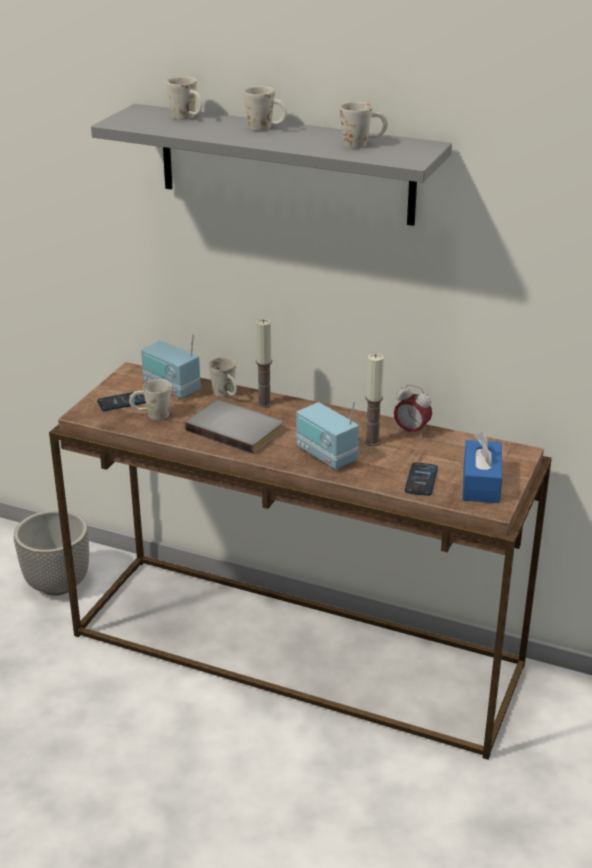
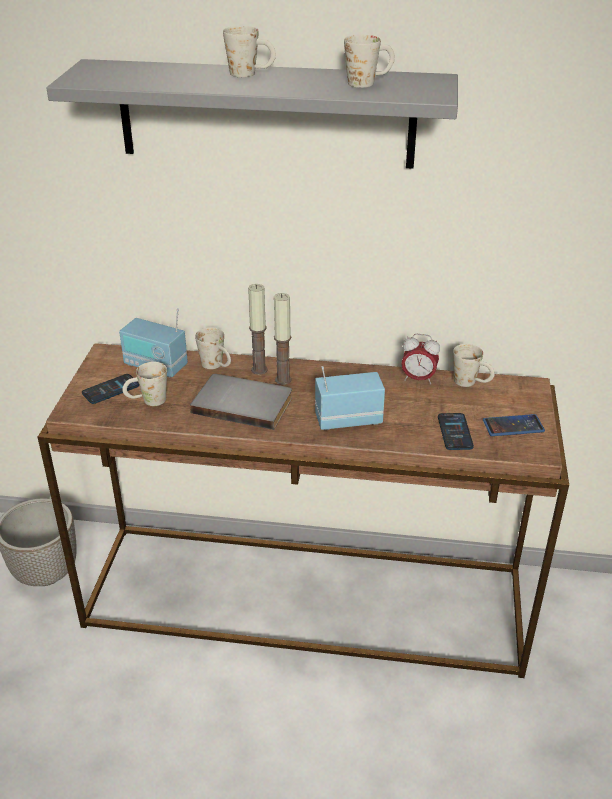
camera: 15 degrees left, 5 degrees up
white mug [166,77,202,120] -> white mug moved to [453,344,495,387]
radio [296,401,359,470] -> radio turned 135 degrees clockwise [315,366,385,430]
candle [364,354,384,446] -> candle moved to [274,293,292,385]
blue tissue box [462,432,502,503] -> phone [483,414,545,436]

